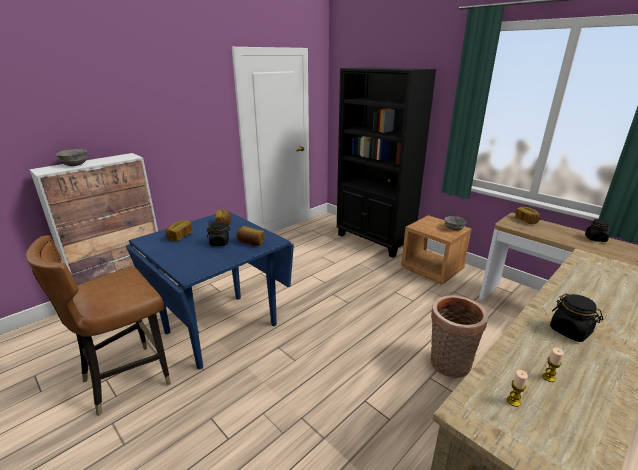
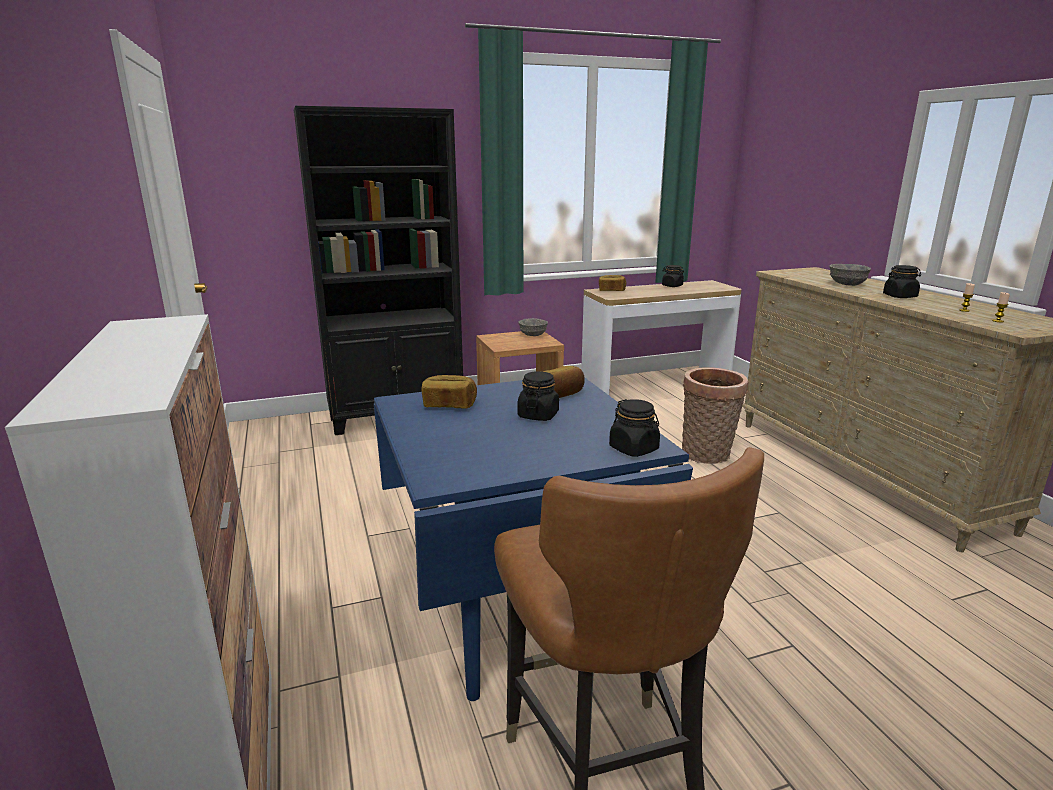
camera: 65 degrees left, 5 degrees down
grey bowl [56,149,87,166] -> grey bowl moved to [829,264,871,286]
bread [165,220,193,242] -> none
none -> black jar [609,399,660,457]

